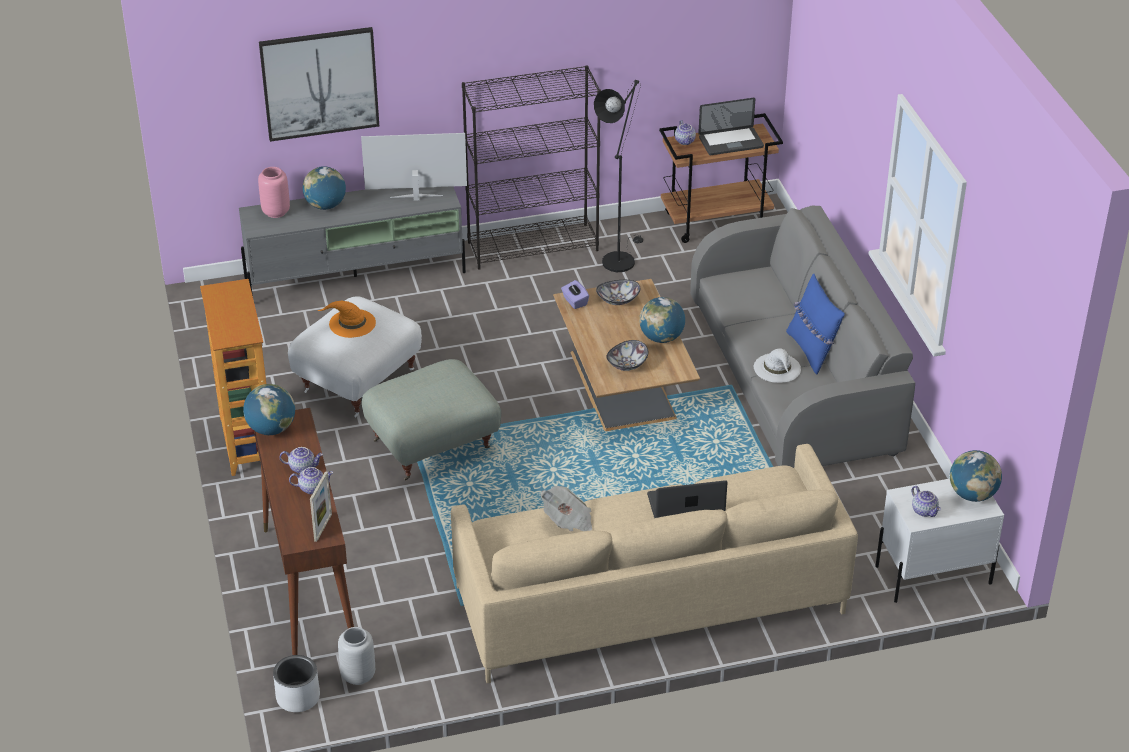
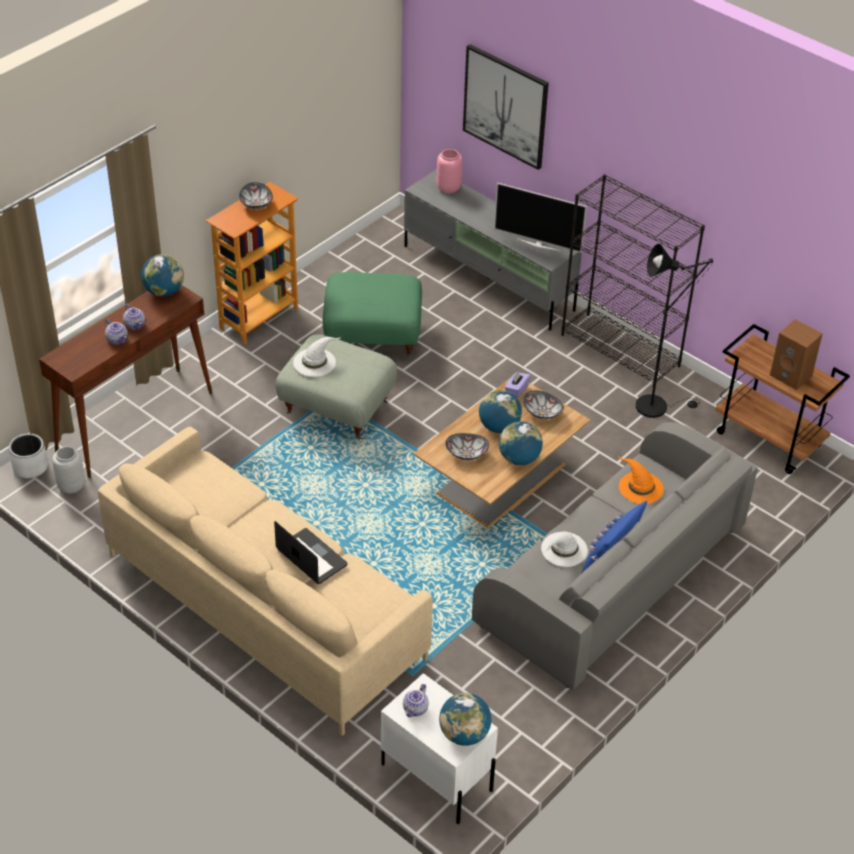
camera: 55 degrees right, 5 degrees up
white ottoman [288,296,422,417] -> green ottoman [322,272,422,358]
globe [302,166,346,210] -> globe moved to [479,390,522,433]
picture frame [310,471,332,542] -> none
orange hat [317,301,376,338] -> orange hat moved to [619,457,664,504]
television [361,133,467,201] -> television turned 150 degrees clockwise [494,183,587,253]
newspaper [541,486,592,532] -> none
teapot [675,120,696,145] -> none
laptop [698,98,764,155] -> brown speaker [770,319,823,390]
none -> bowl [239,182,273,210]
none -> white hat [293,337,341,377]

